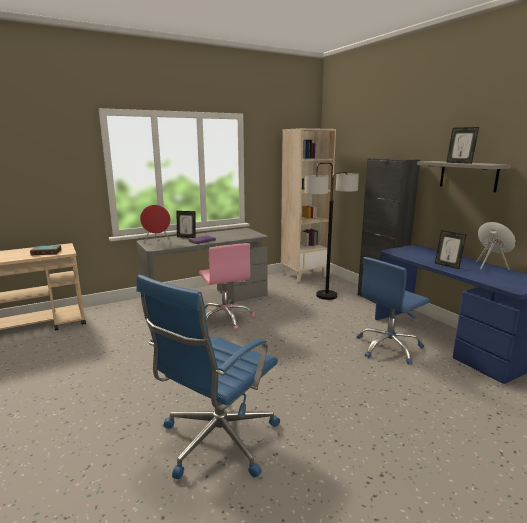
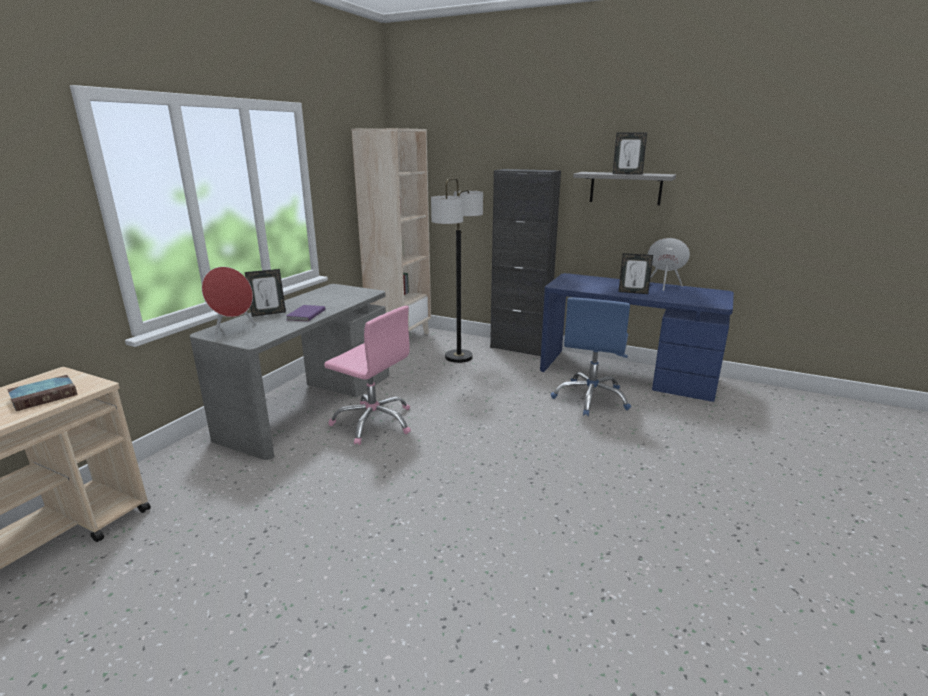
camera: 35 degrees left, 5 degrees up
blue office chair [136,275,280,479] -> none

